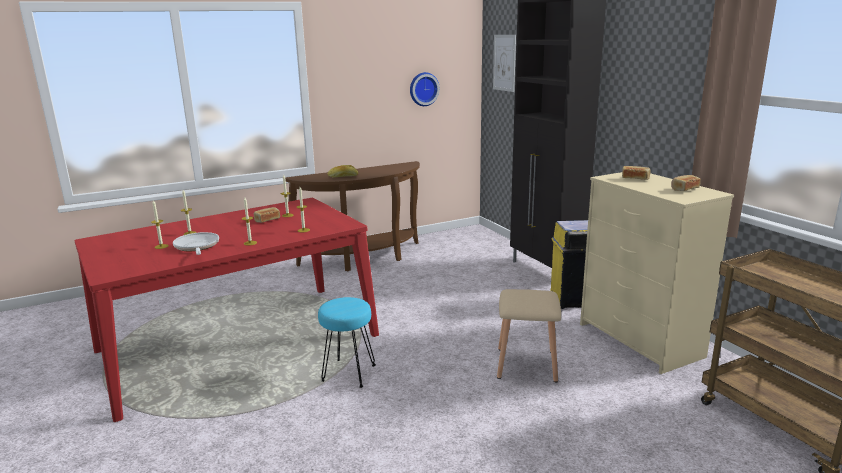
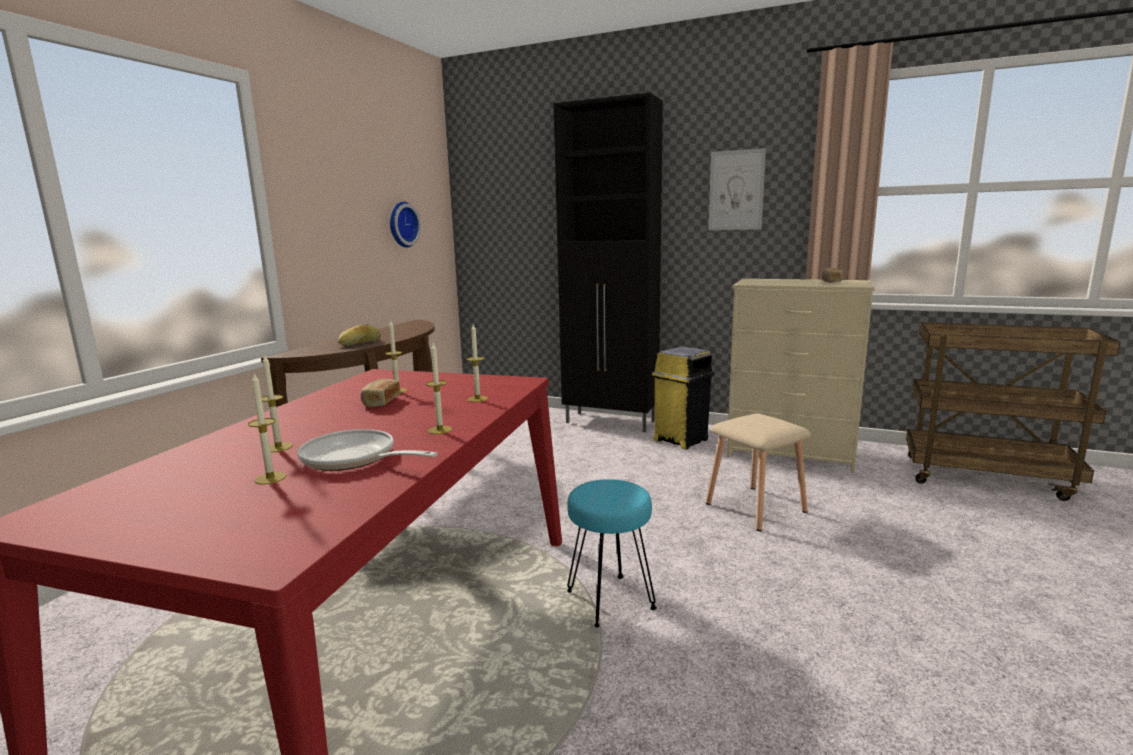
camera: 40 degrees left, 5 degrees down
picture [493,35,516,92] -> picture moved to [709,148,766,230]
bread [622,166,651,180] -> none

